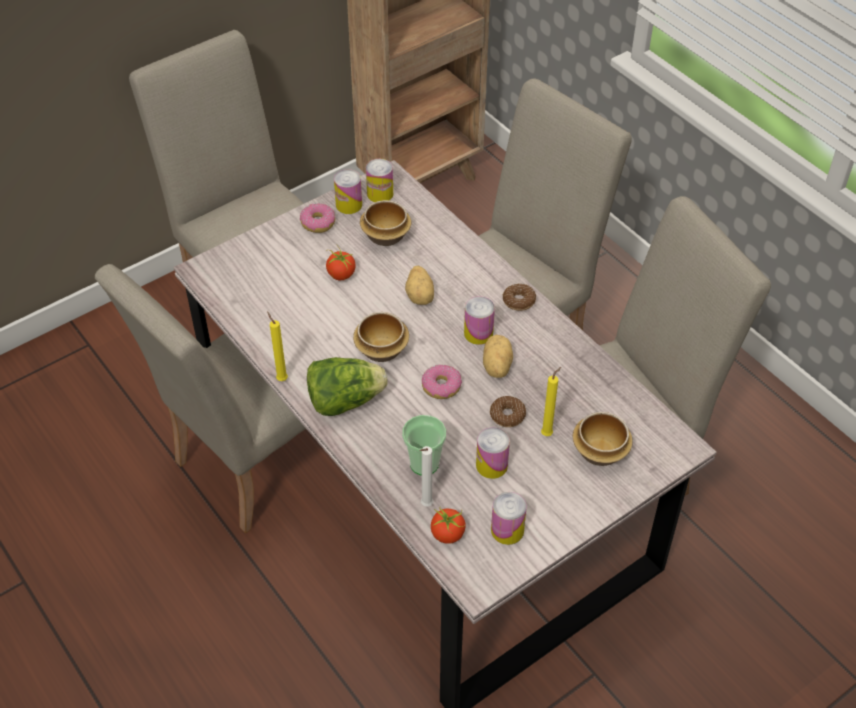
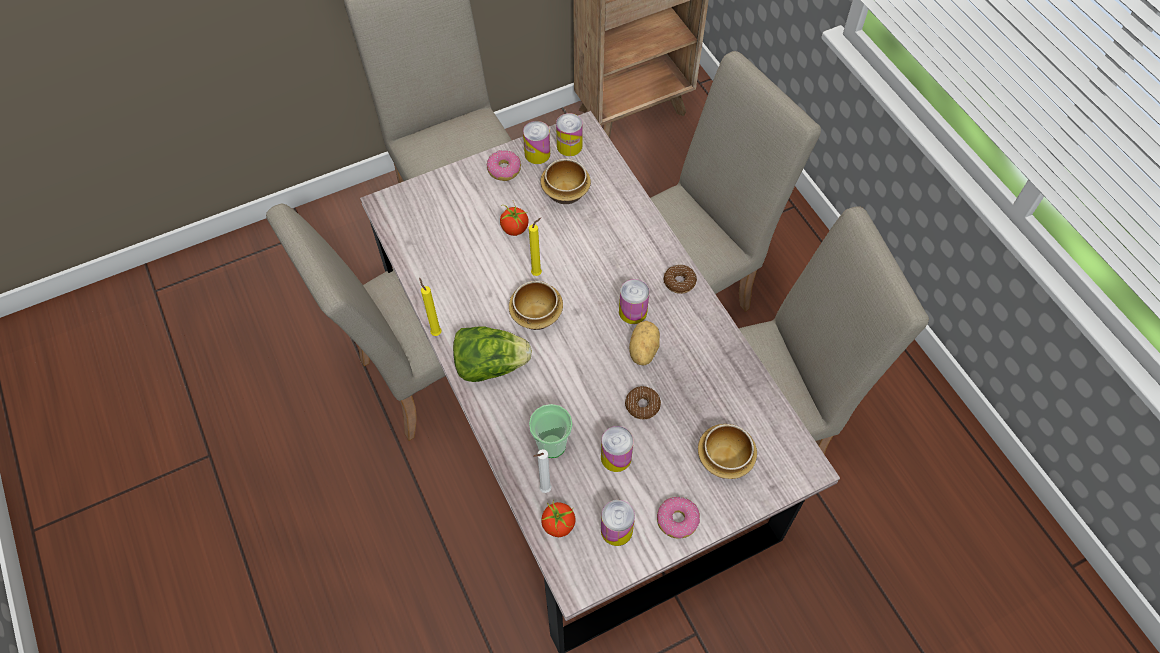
camera: 10 degrees right, 10 degrees up
potato [405,266,434,305] -> none
donut [422,365,462,399] -> donut moved to [657,497,700,539]
yellow candle [541,367,561,436] -> yellow candle moved to [529,218,542,276]

